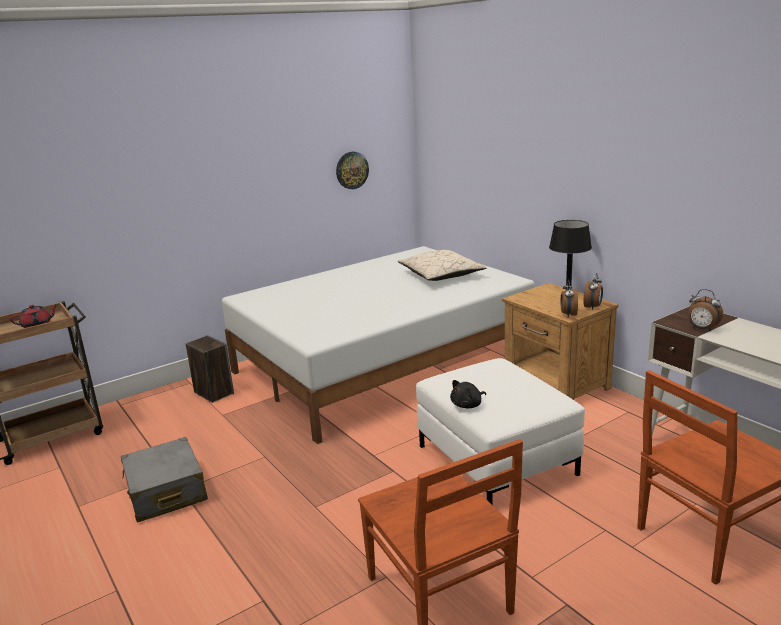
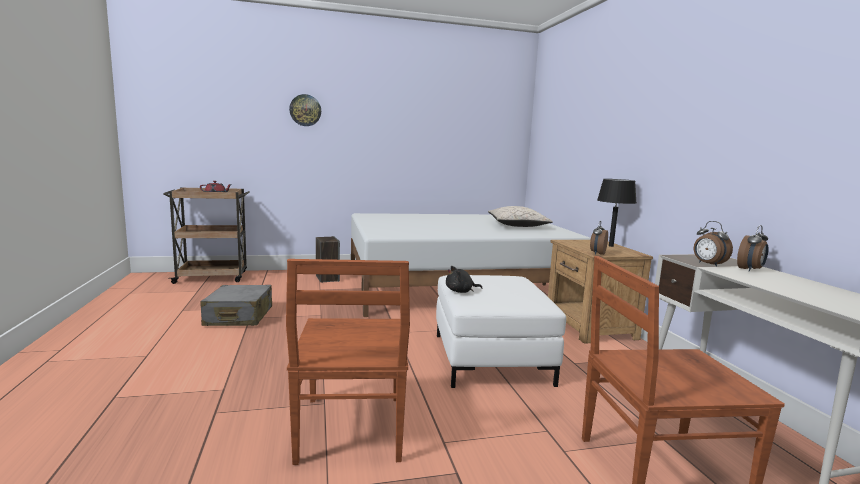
camera: 20 degrees right, 10 degrees down
wall clock [336,152,369,189] -> wall clock moved to [289,94,321,126]
alarm clock [583,273,603,310] -> alarm clock moved to [737,225,769,272]

